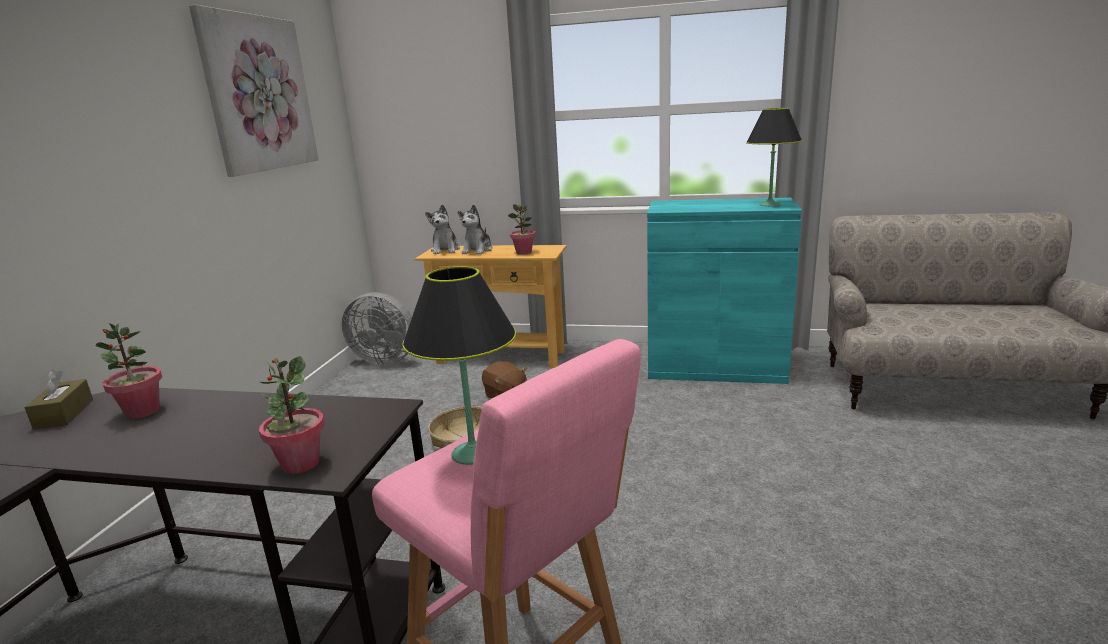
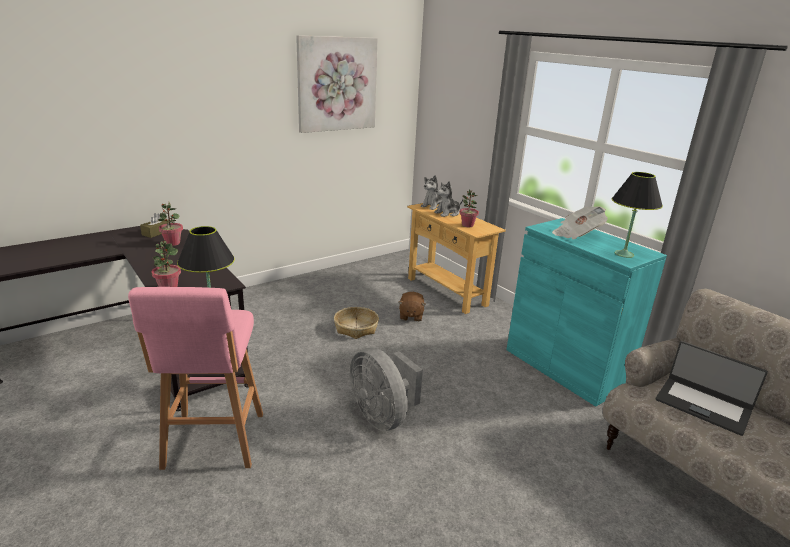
camera: 40 degrees right, 5 degrees up
grey fan [342,292,412,365] -> grey fan moved to [350,348,423,431]
none -> newspaper [552,206,608,239]
none -> laptop [656,341,768,436]

